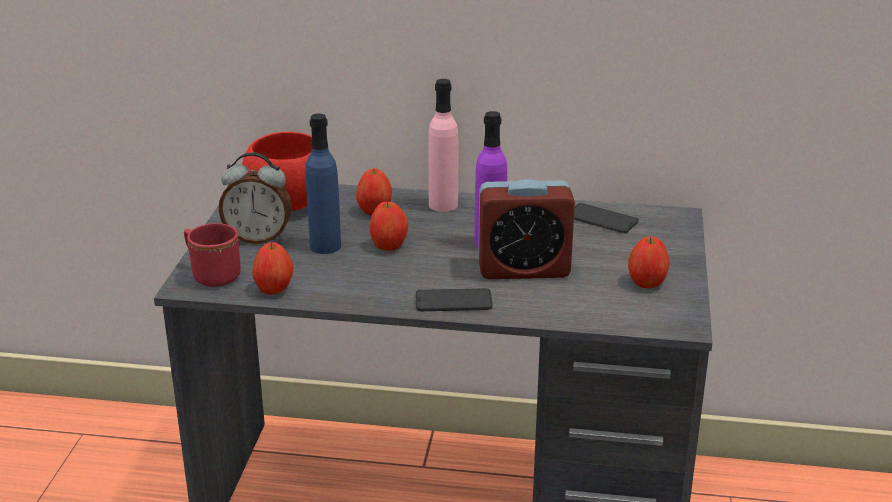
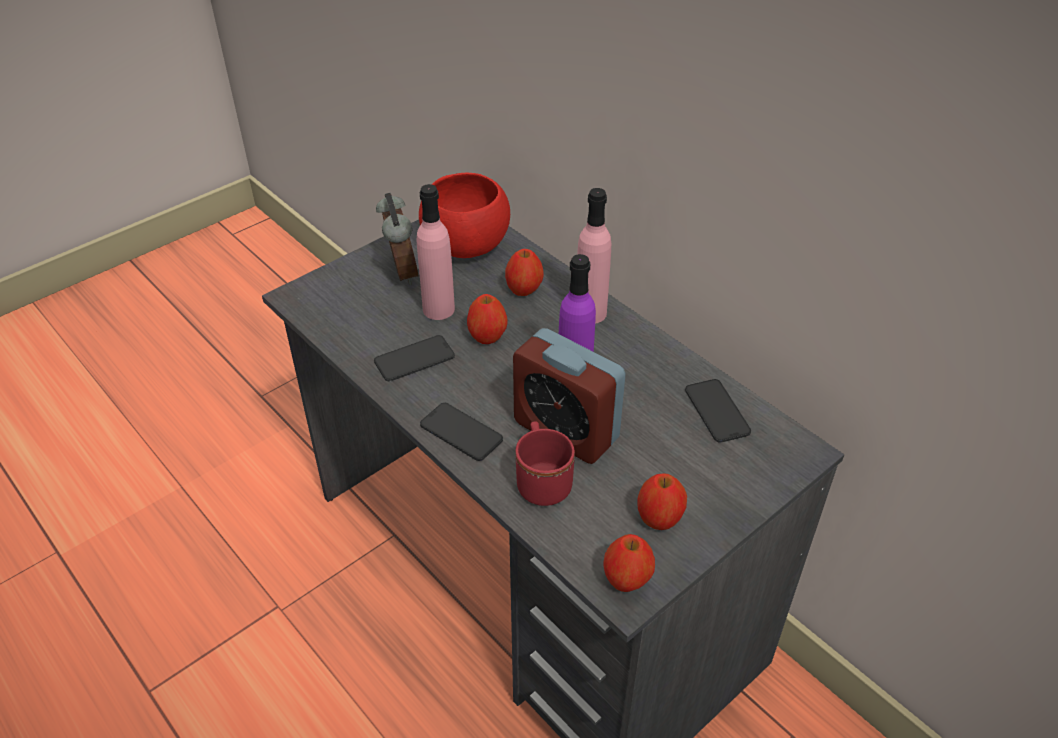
camera: 40 degrees right, 15 degrees up
red mug [184,223,241,287] -> red mug moved to [515,421,575,506]
alarm clock [218,152,292,244] -> alarm clock turned 150 degrees counterclockwise [376,193,418,285]
apple [252,242,294,295] -> apple moved to [603,534,655,592]
blue bottle [305,114,341,254] -> pink bottle [416,184,455,320]
none -> phone [374,335,455,381]

